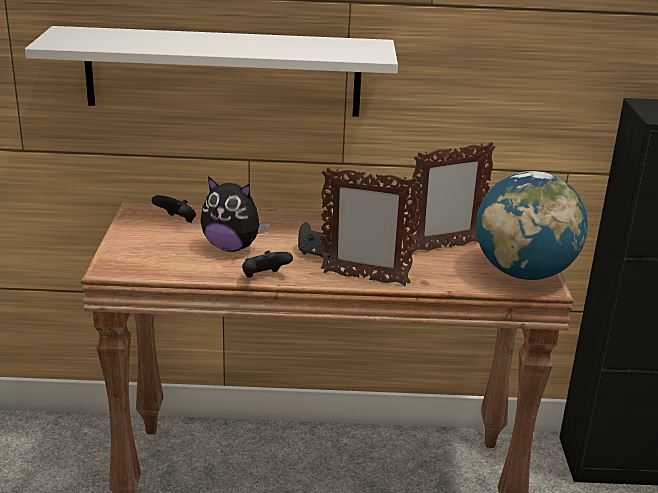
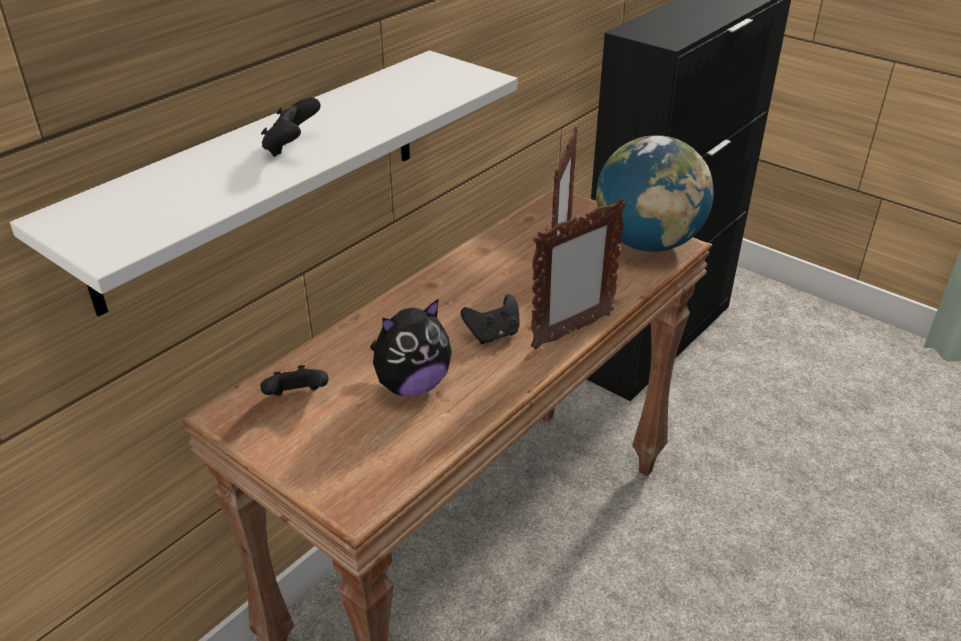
camera: 50 degrees left, 10 degrees up
black game controller [242,251,293,278] -> black game controller moved to [261,97,321,157]

